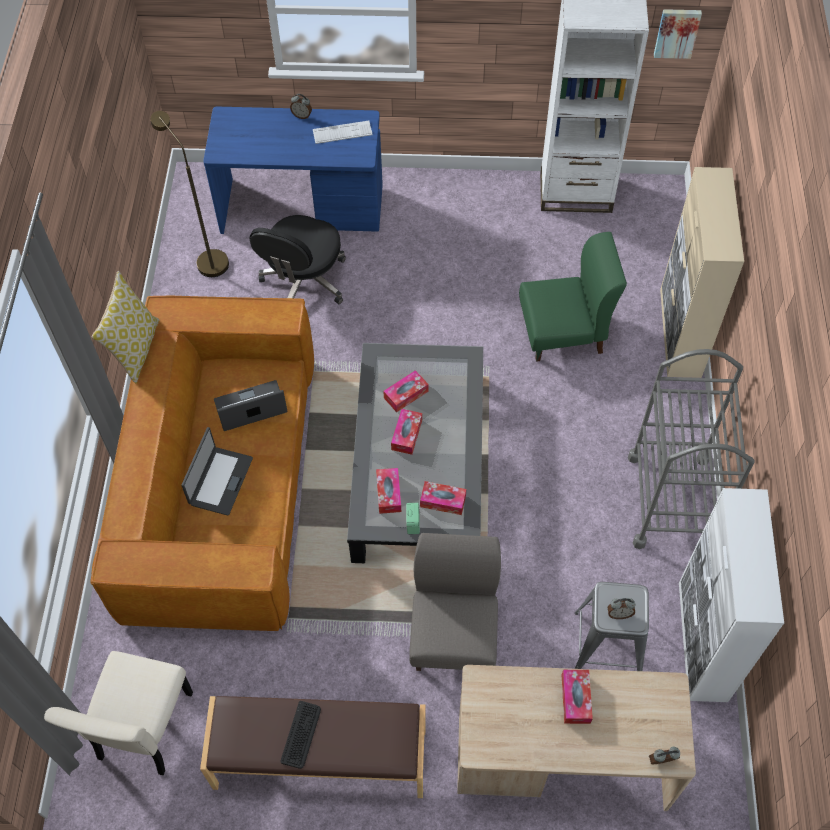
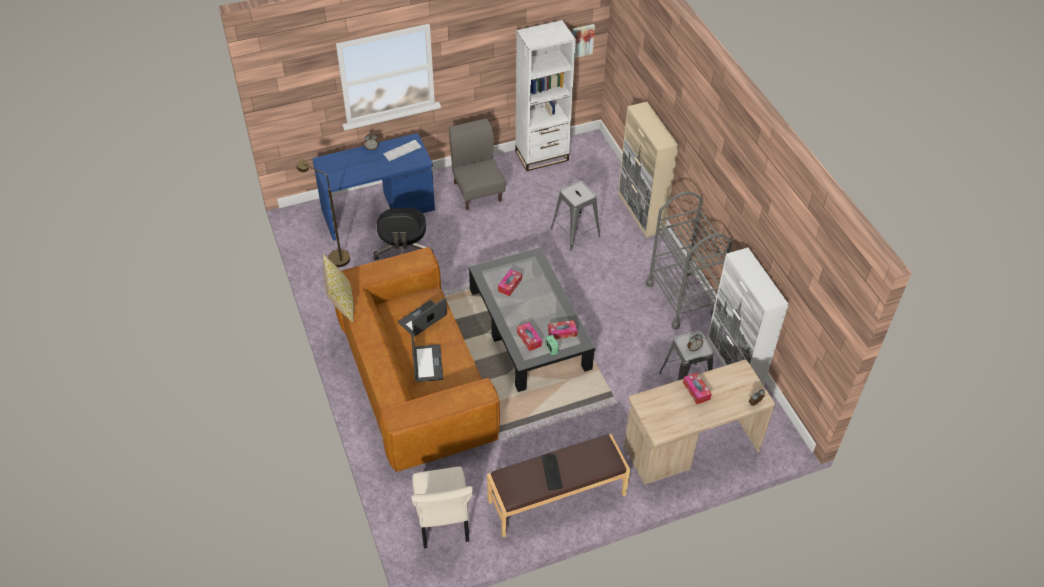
camera: 25 degrees left, 10 degrees down
tissue box [391,409,422,455] -> none
grey chair [409,533,501,671] -> grey chair moved to [449,119,506,210]
green chair [519,232,627,362] -> grey stool [551,181,600,251]

